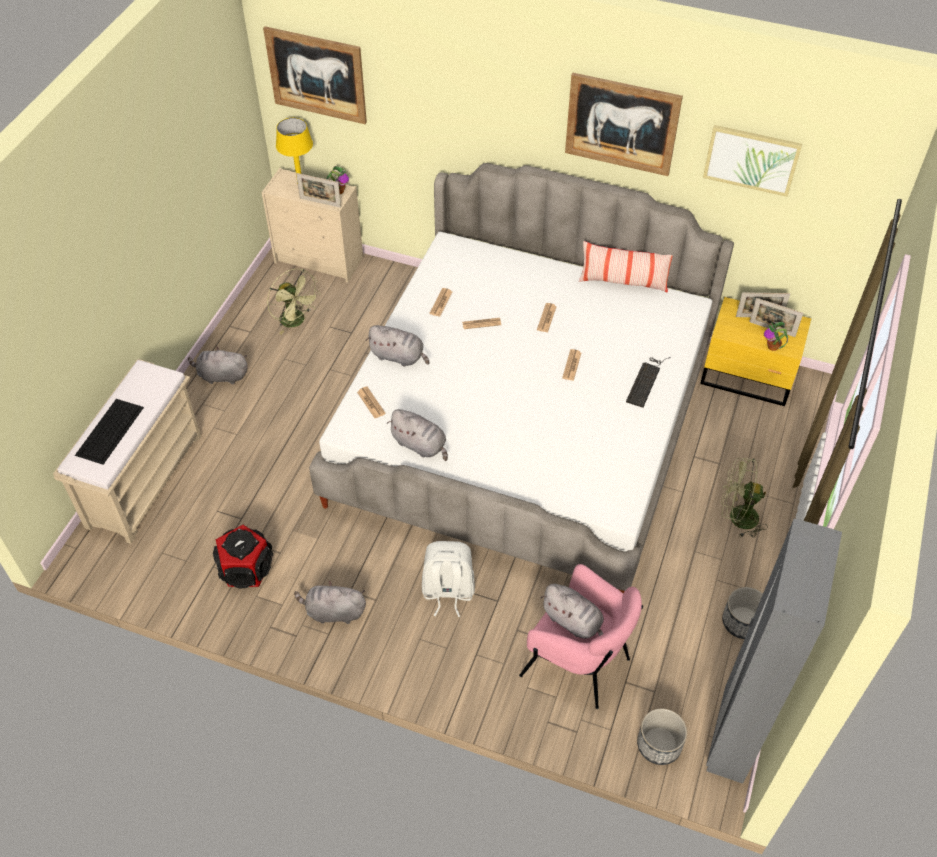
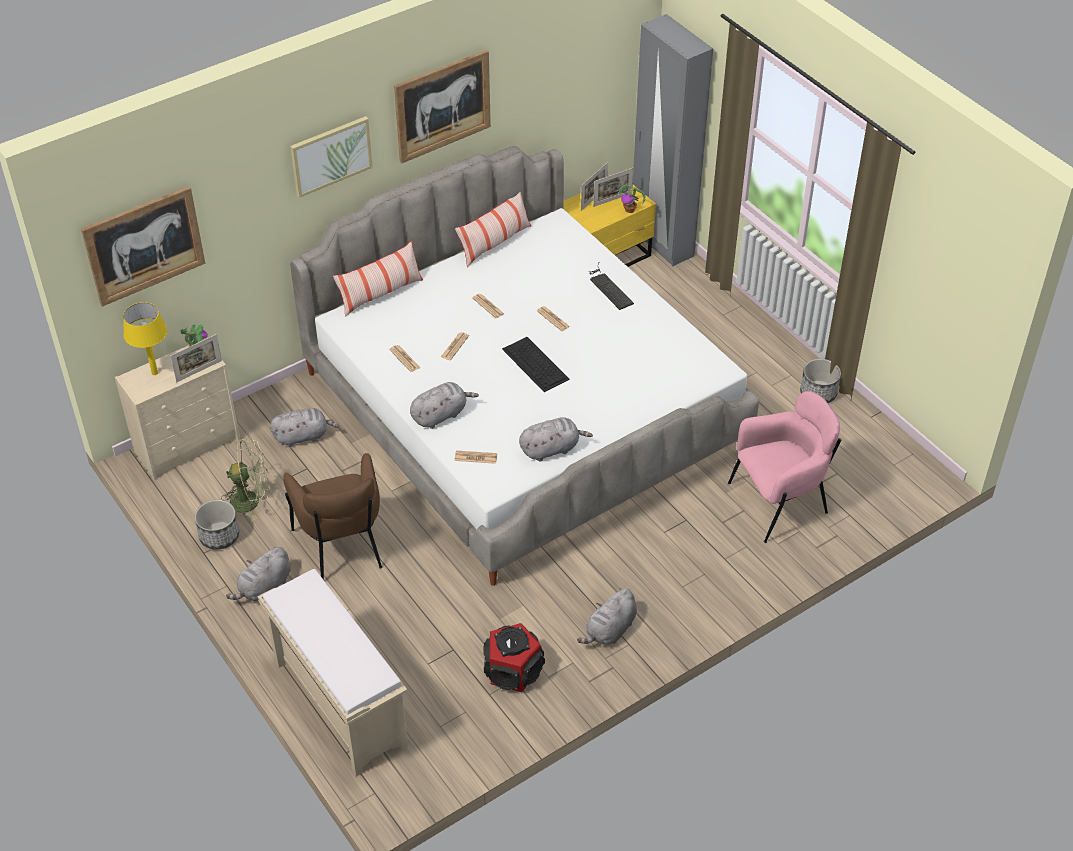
camera: 55 degrees left, 5 degrees down
keyboard [75,399,144,465] -> keyboard moved to [502,337,570,392]
white backpack [422,541,475,617] -> none
grey plush toy [540,584,604,639] -> grey plush toy moved to [270,408,340,447]
planter [637,708,687,765] -> planter moved to [194,500,239,550]
picture [703,125,802,197] -> picture moved to [290,116,373,198]
grey wardrobe [706,519,842,784] -> grey wardrobe moved to [633,14,713,266]
green fan [721,458,768,538] -> none
none -> brown armchair [283,453,382,580]
none -> pillow [333,241,423,316]

